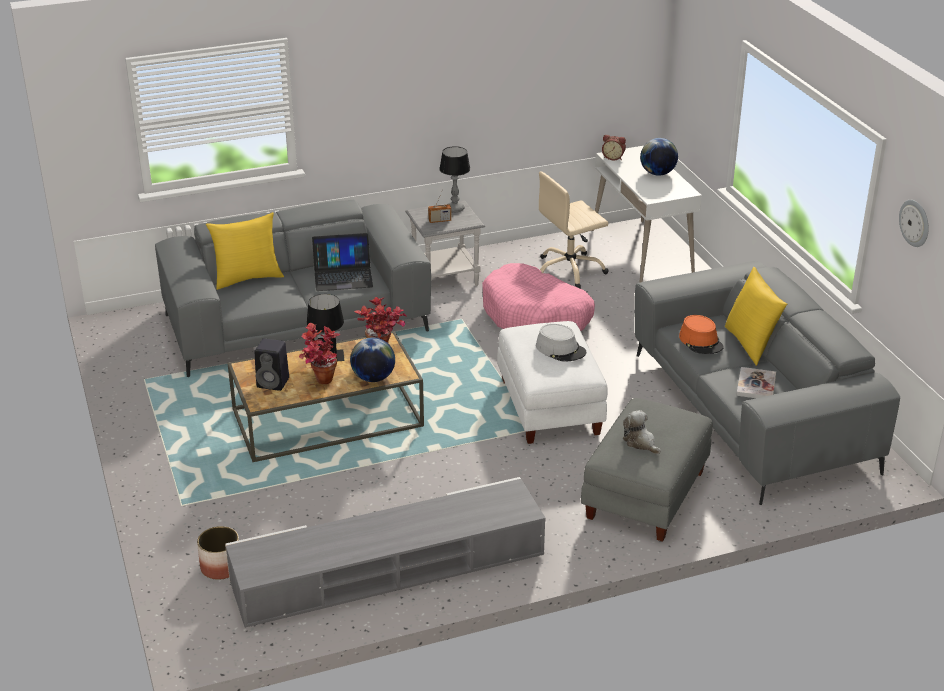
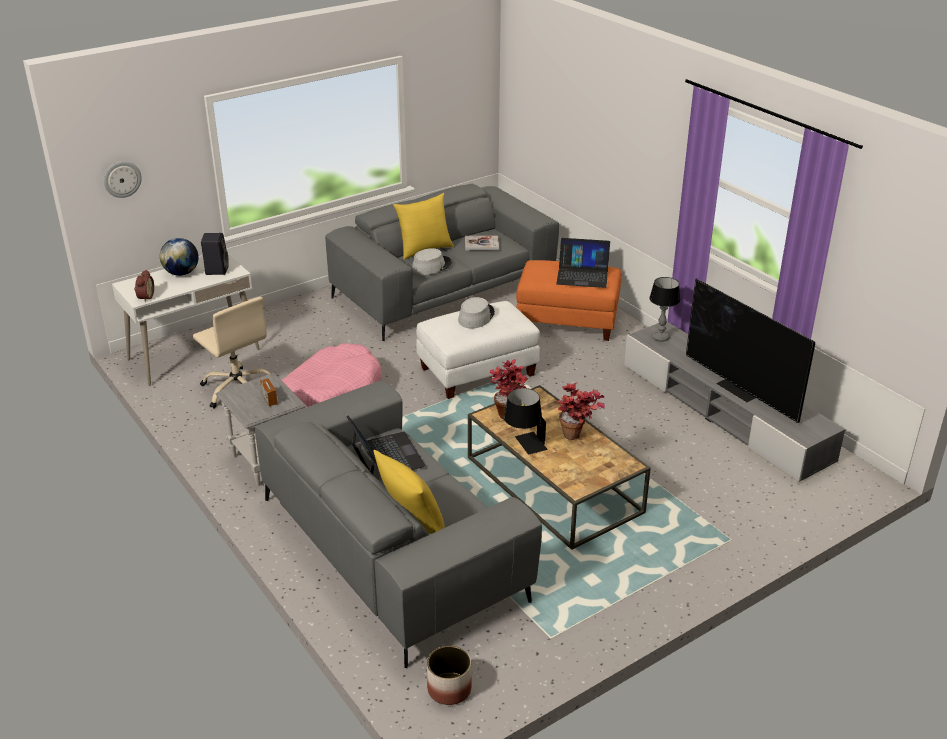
camera: 105 degrees left, 0 degrees up
planter [197,526,239,580] -> planter moved to [427,646,472,705]
black speaker [255,338,289,391] -> black speaker moved to [201,233,229,275]
globe [350,337,395,382] -> none
table lamp [439,146,470,213] -> table lamp moved to [649,277,680,342]
grey ottoman [581,398,713,542] -> orange ottoman [516,260,622,341]
plush toy [623,410,661,454] -> laptop [556,238,610,288]
orange hat [679,315,724,354] -> grey hat [412,248,452,275]
wall clock [899,200,929,247] -> wall clock moved to [104,161,142,198]
none -> television [686,278,815,423]

